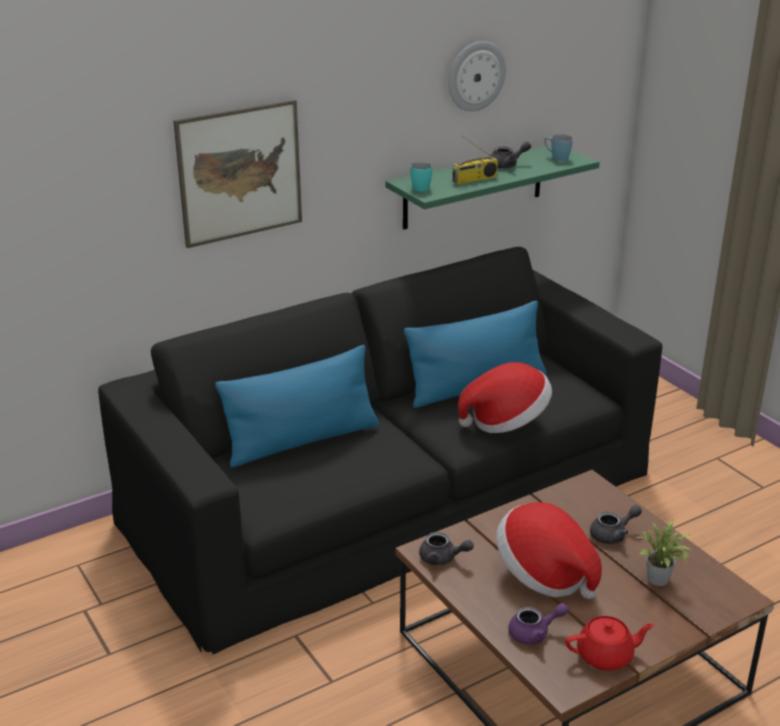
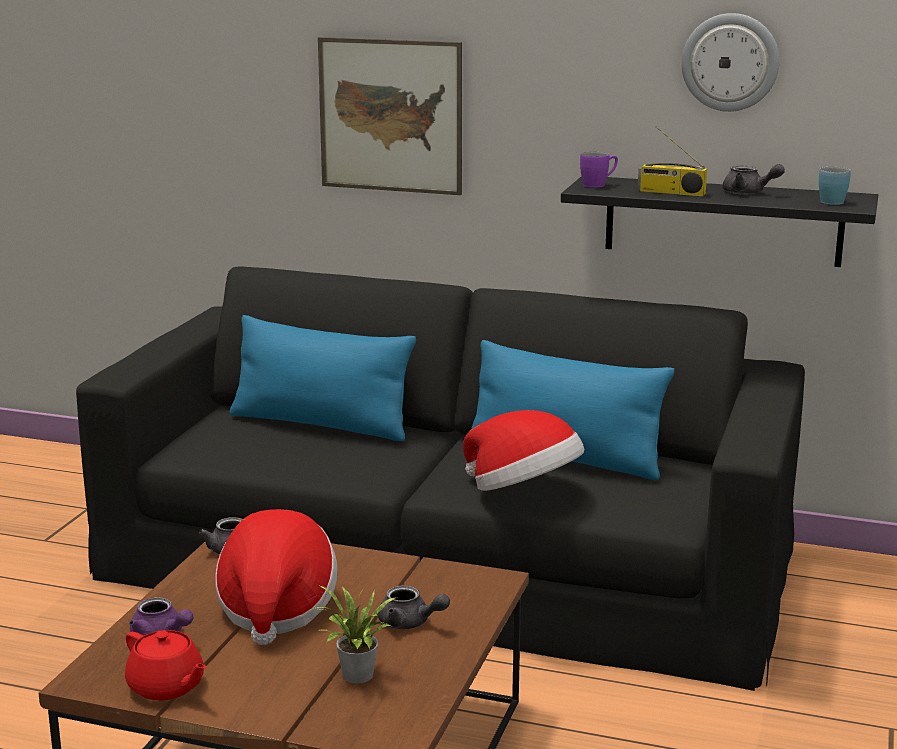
camera: 50 degrees right, 10 degrees down
green shelf [386,145,600,229] -> black shelf [561,176,878,267]
turquoise mug [410,162,432,191] -> purple mug [580,152,618,188]

